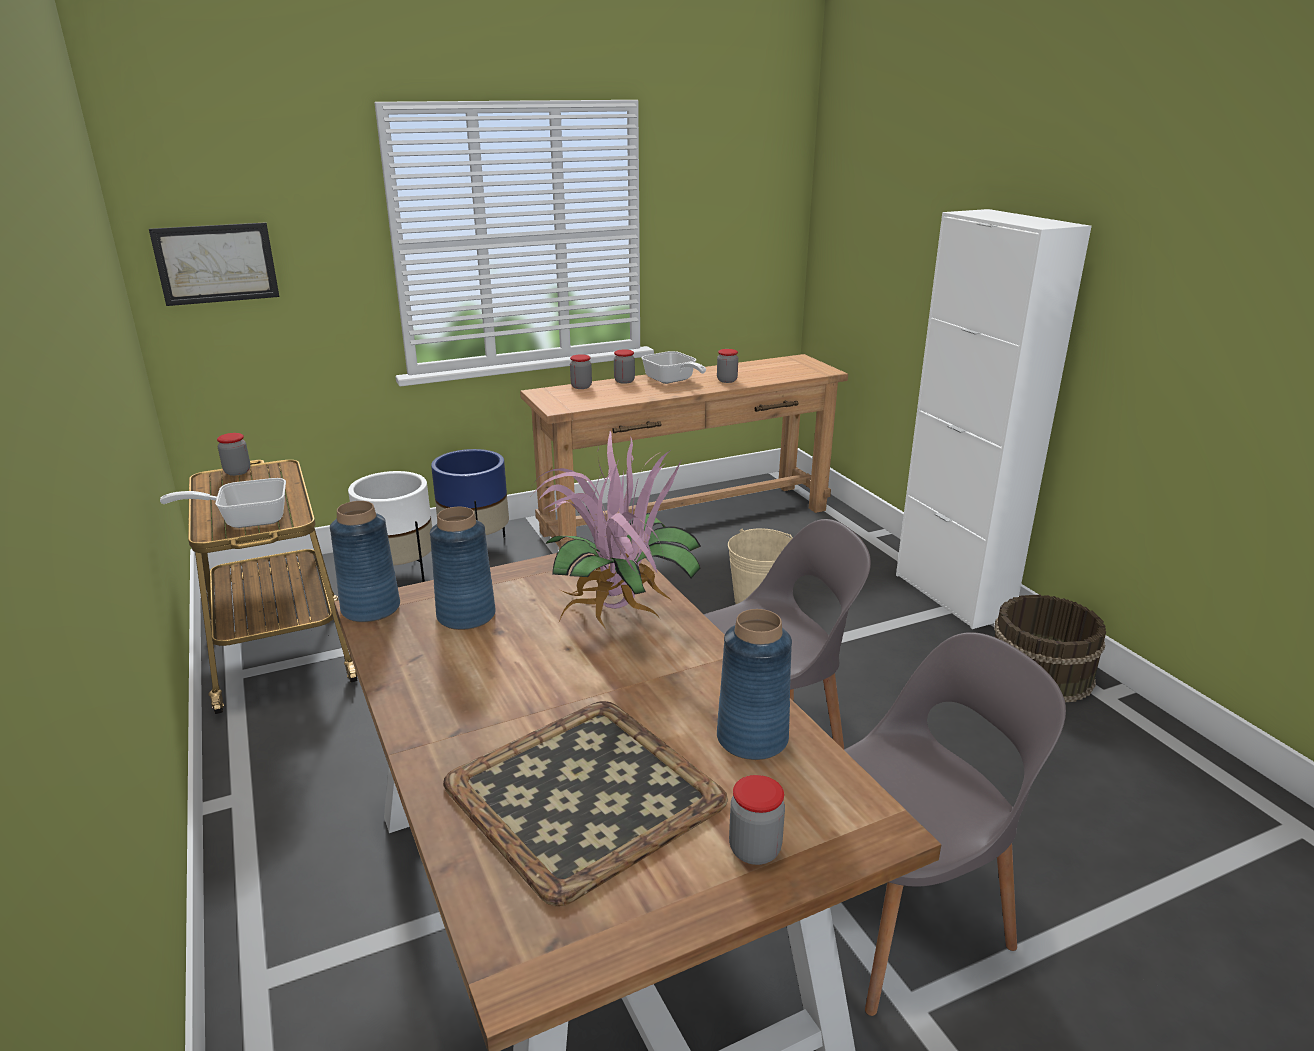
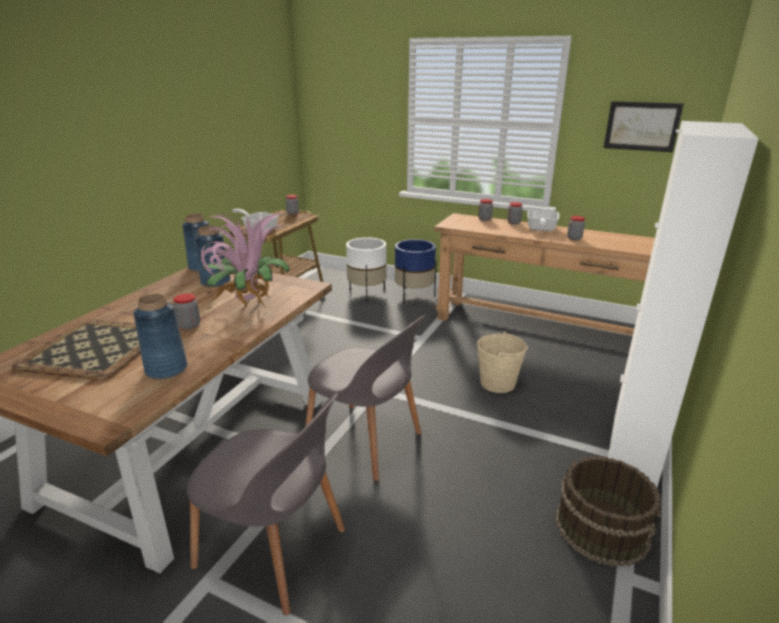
camera: 50 degrees right, 0 degrees up
picture [149,222,279,306] -> picture moved to [604,101,684,152]
jar [729,775,785,865] -> jar moved to [173,293,200,330]

